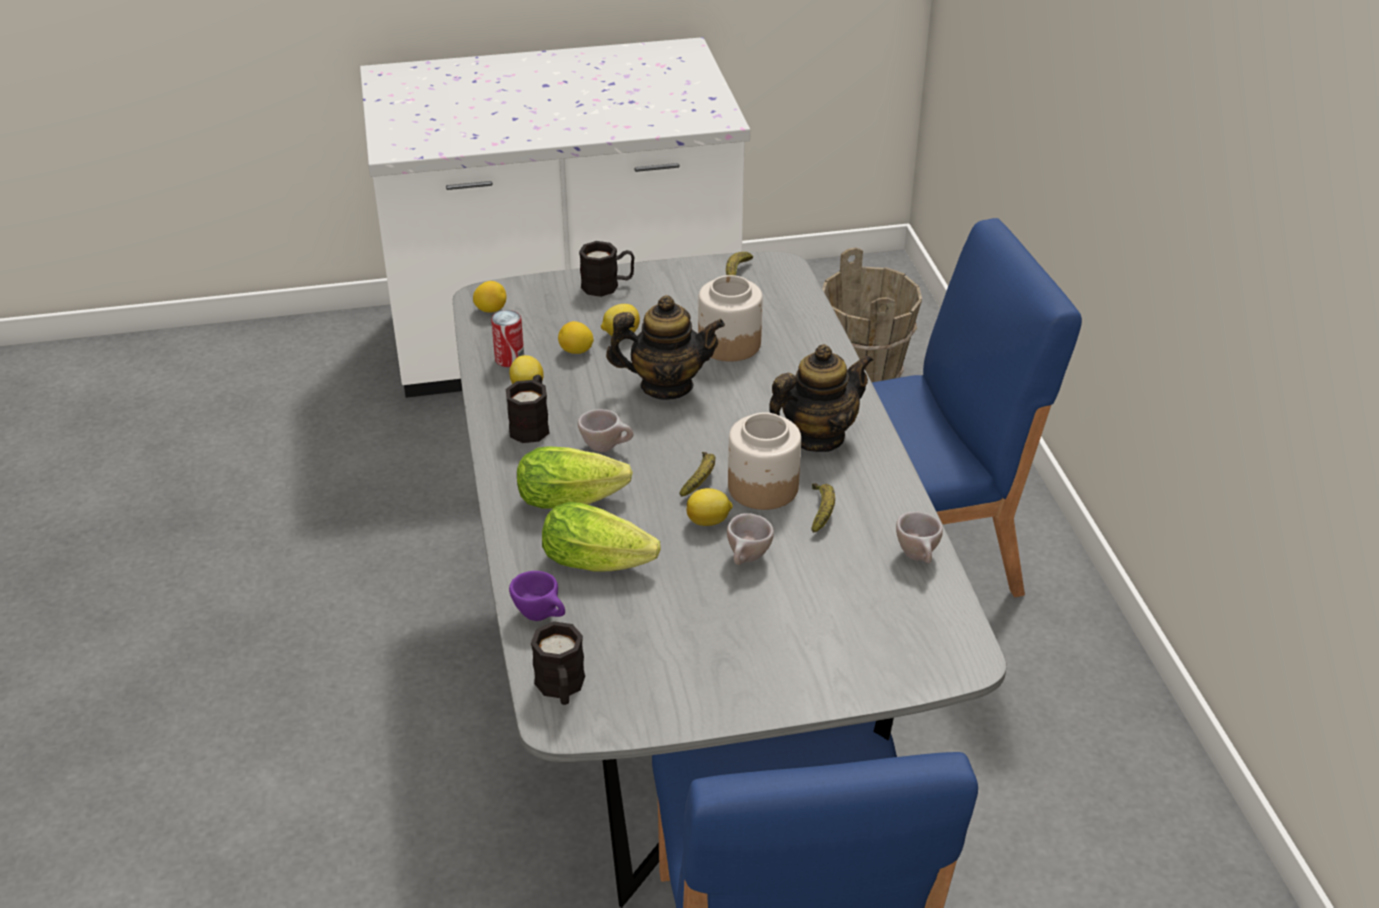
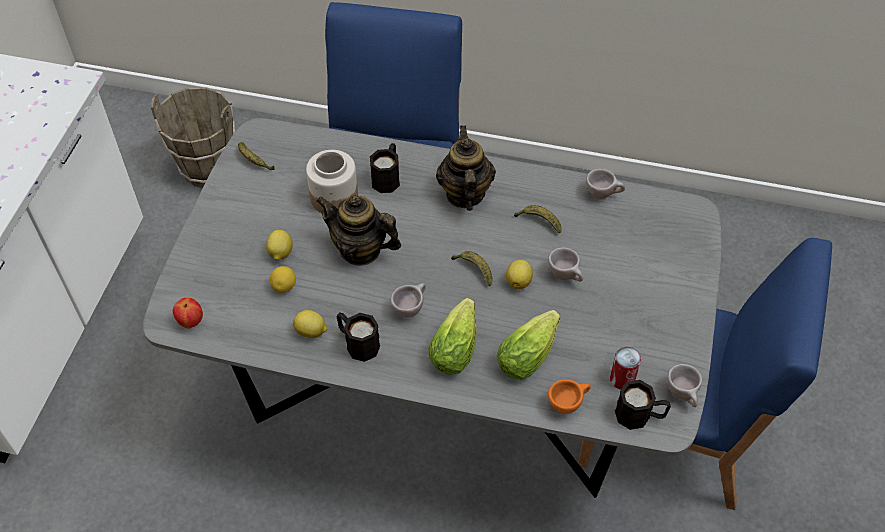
camera: 65 degrees left, 15 degrees up
lemon [473,281,506,313] -> apple [173,298,203,329]
can [491,310,524,367] -> can moved to [610,347,641,390]
purple cup [509,571,565,621] -> orange cup [548,379,591,414]
black mug [579,241,634,297] -> black mug moved to [370,143,400,193]
teapot [606,295,725,400] -> teapot turned 90 degrees counterclockwise [316,195,401,266]
jar [728,413,801,510] -> none
none -> beige cup [667,364,702,407]

